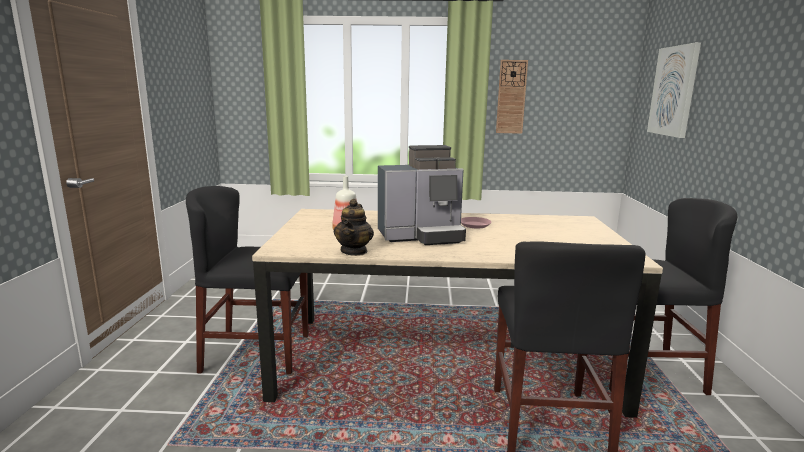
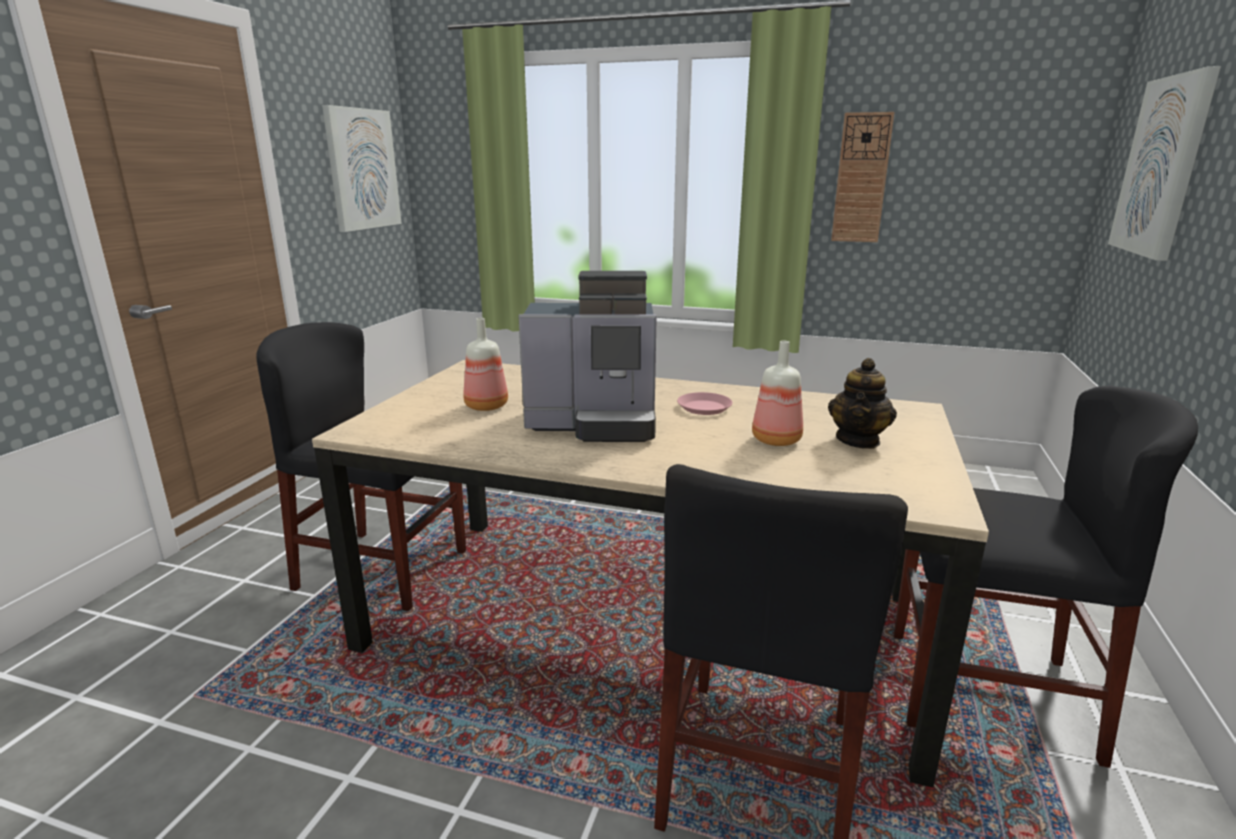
camera: 15 degrees right, 5 degrees up
teapot [334,199,374,256] -> teapot moved to [828,358,897,449]
none -> picture [322,105,402,232]
none -> bottle [752,340,803,446]

